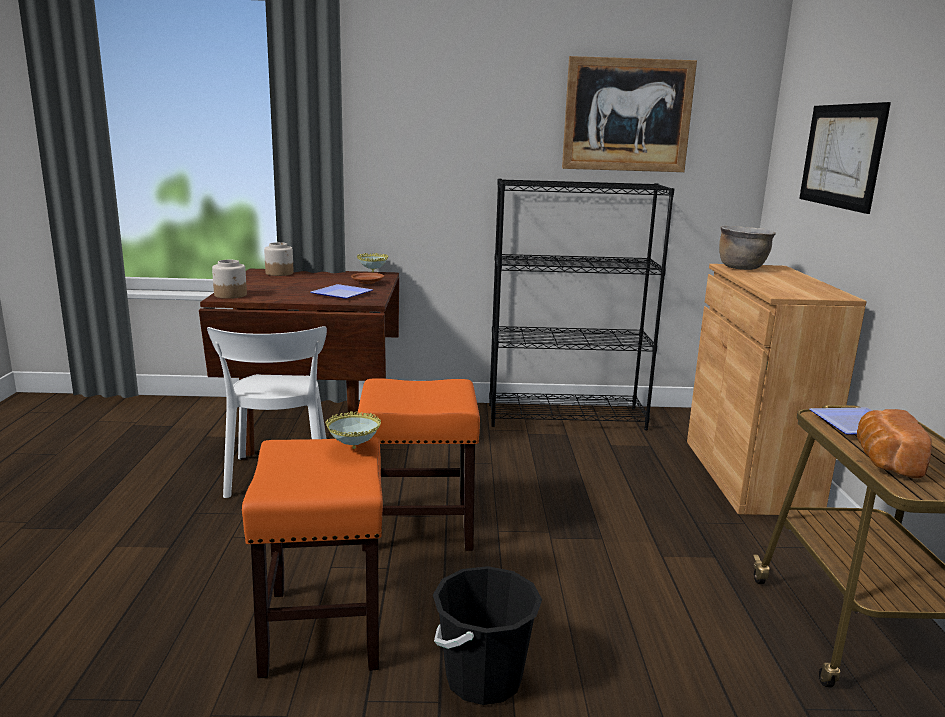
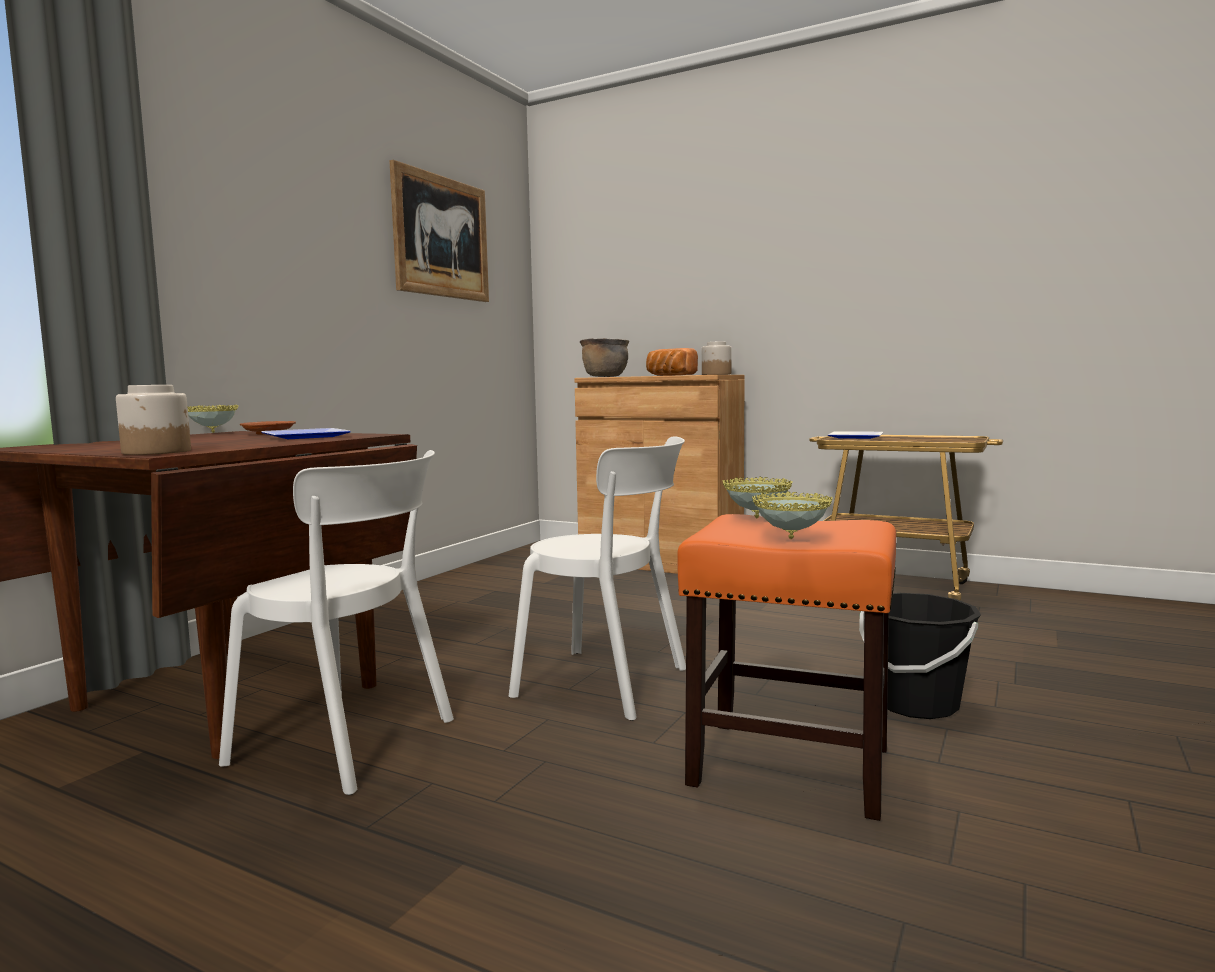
camera: 60 degrees left, 10 degrees down
jar [264,242,294,276] -> jar moved to [702,342,731,375]
orange stool [357,378,480,551] -> white chair [509,436,686,721]
black bookcase [489,179,675,430] -> none
picture [799,102,891,214] -> none
bread [857,409,932,478] -> bread moved to [646,348,698,376]
none -> bowl [752,491,833,539]

